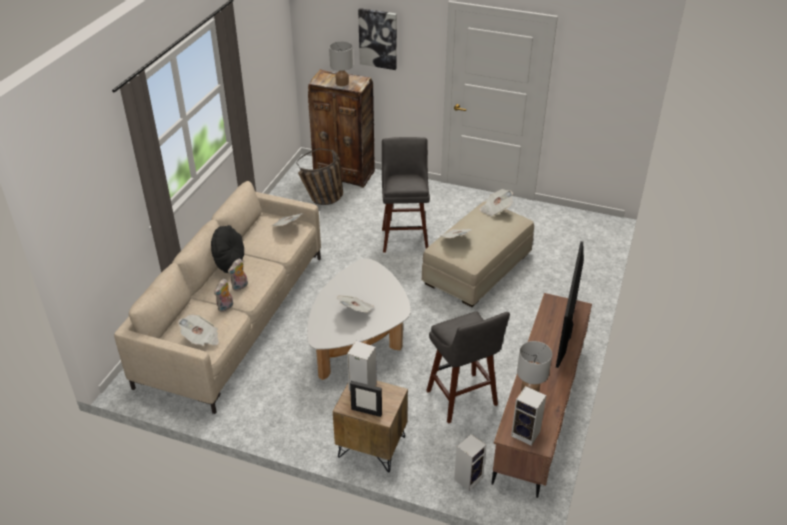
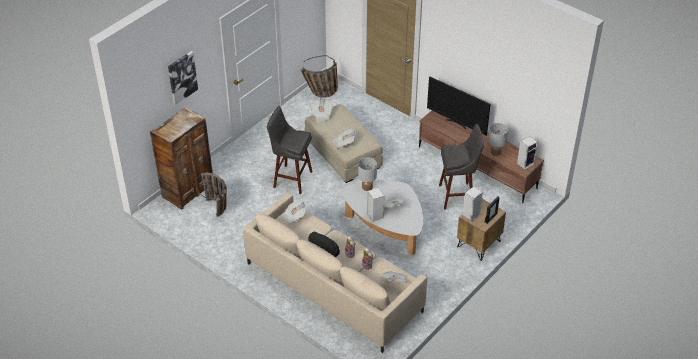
camera: 70 degrees left, 5 degrees up
grey table lamp [329,41,353,86] -> grey table lamp moved to [358,157,377,191]
speaker [454,434,486,491] -> speaker moved to [367,188,384,222]
none -> basket [300,55,338,98]

